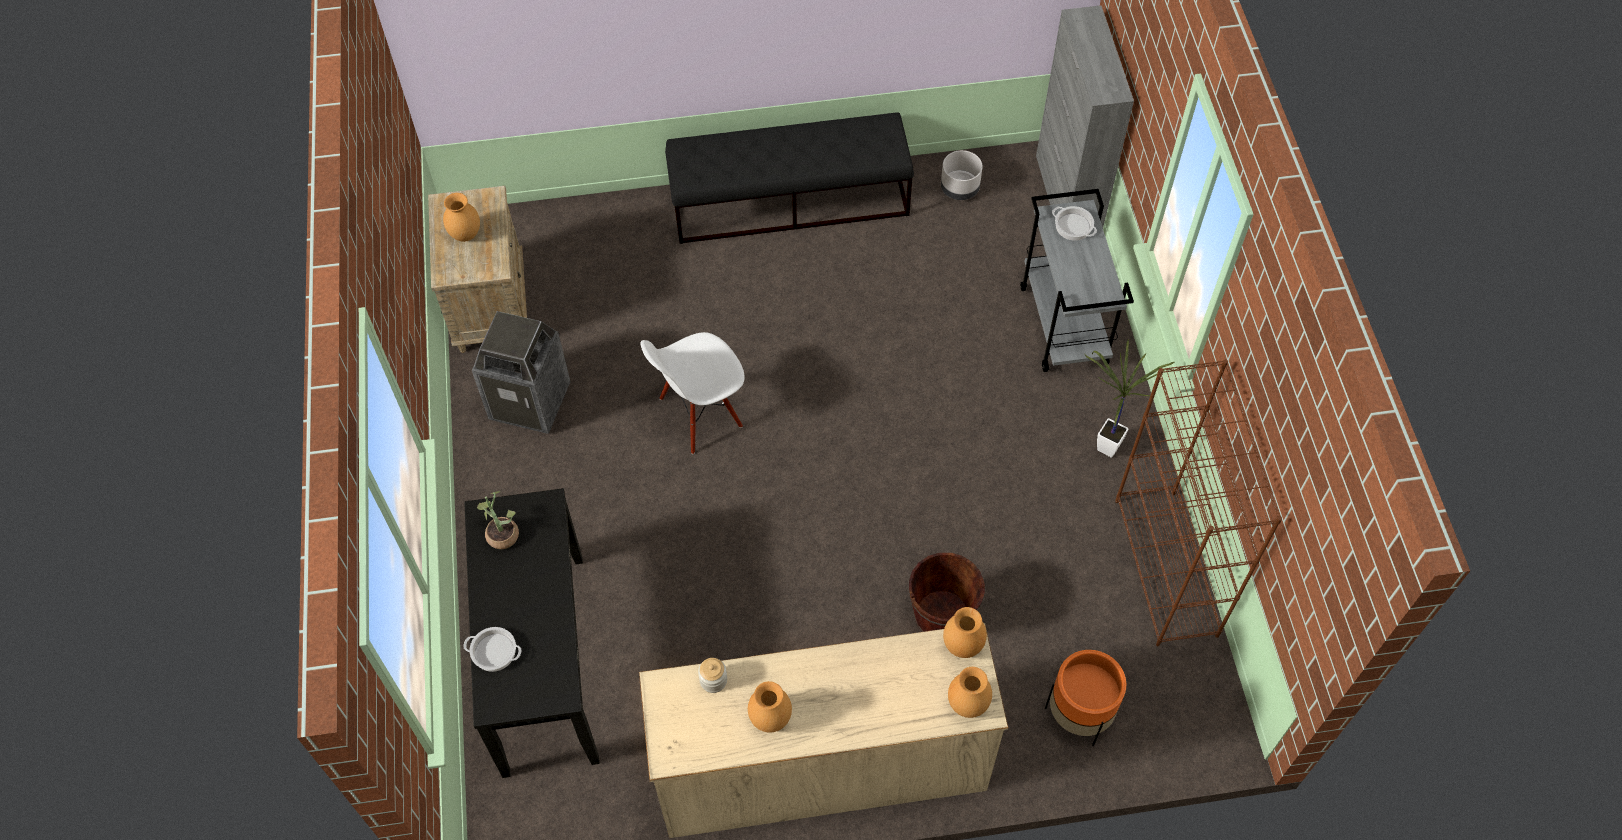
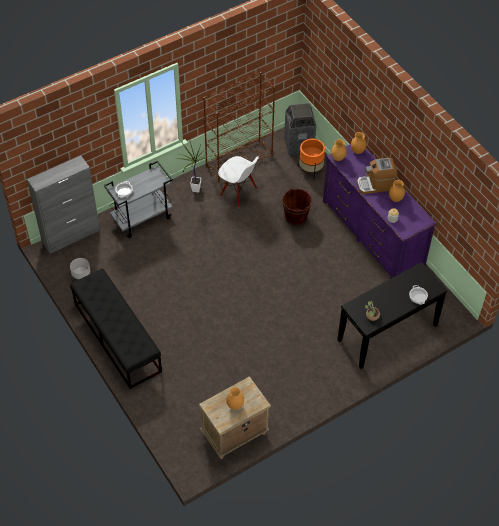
camera: 115 degrees left, 5 degrees down
trash can [472,311,571,434] -> trash can moved to [284,103,316,155]
beige dresser [639,623,1009,838] -> purple dresser [323,144,437,278]
white chair [641,332,745,454] -> white chair moved to [218,156,259,208]
none -> coffee machine [357,158,397,194]

